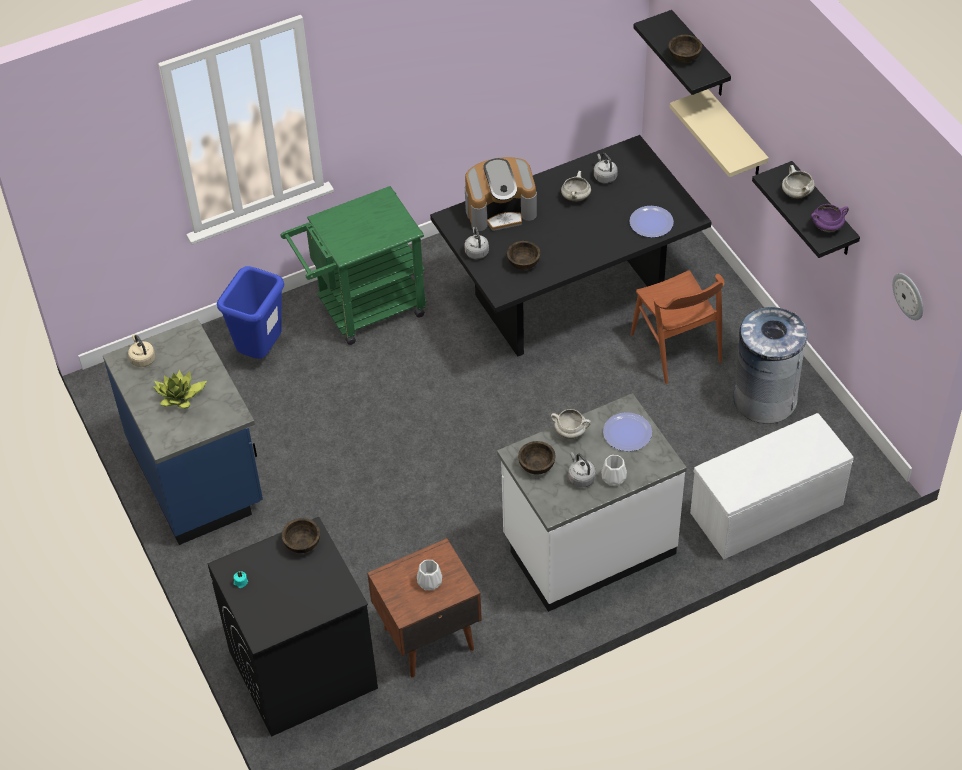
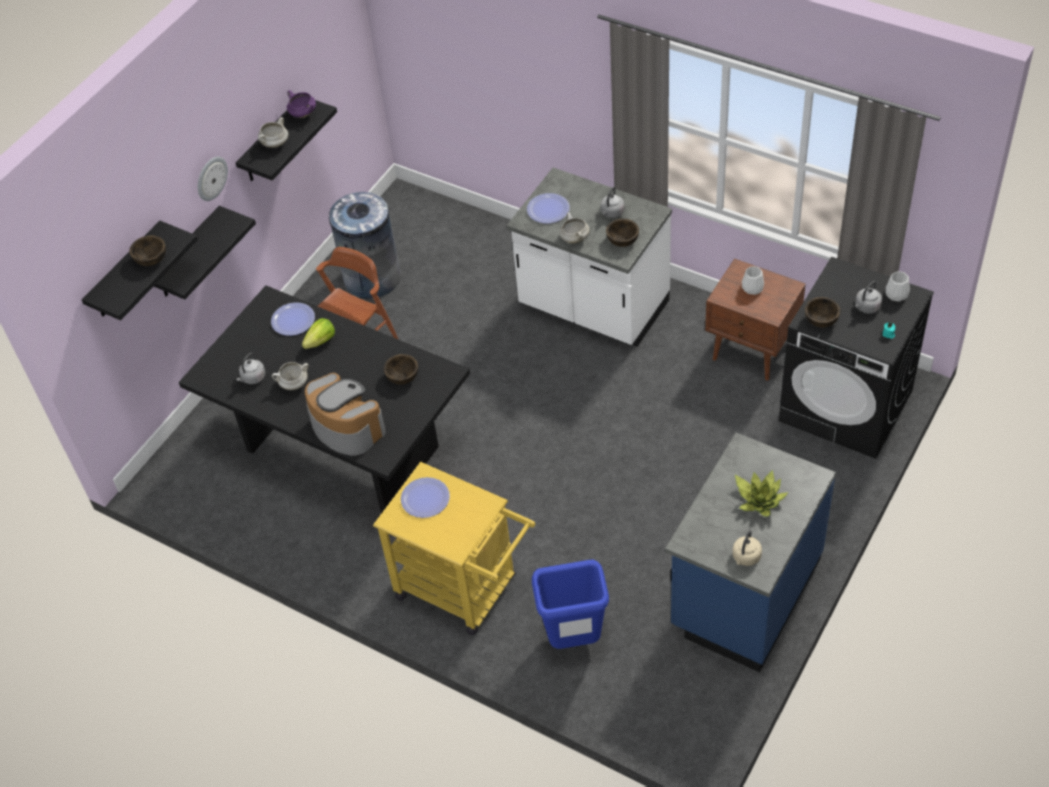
camera: 120 degrees left, 0 degrees up
green cart [281,186,427,345] -> yellow cart [373,462,536,636]
grey kettle [464,227,489,259] -> grey kettle moved to [855,281,882,314]
white vase [601,455,627,486] -> white vase moved to [886,271,910,302]
beige shelf [670,89,769,177] -> black shelf [154,206,256,300]
white bench [690,413,854,559] -> none
wall clock [892,273,923,320] -> wall clock moved to [198,157,228,201]
none -> lettuce [302,318,335,349]
none -> plate [401,477,450,518]

